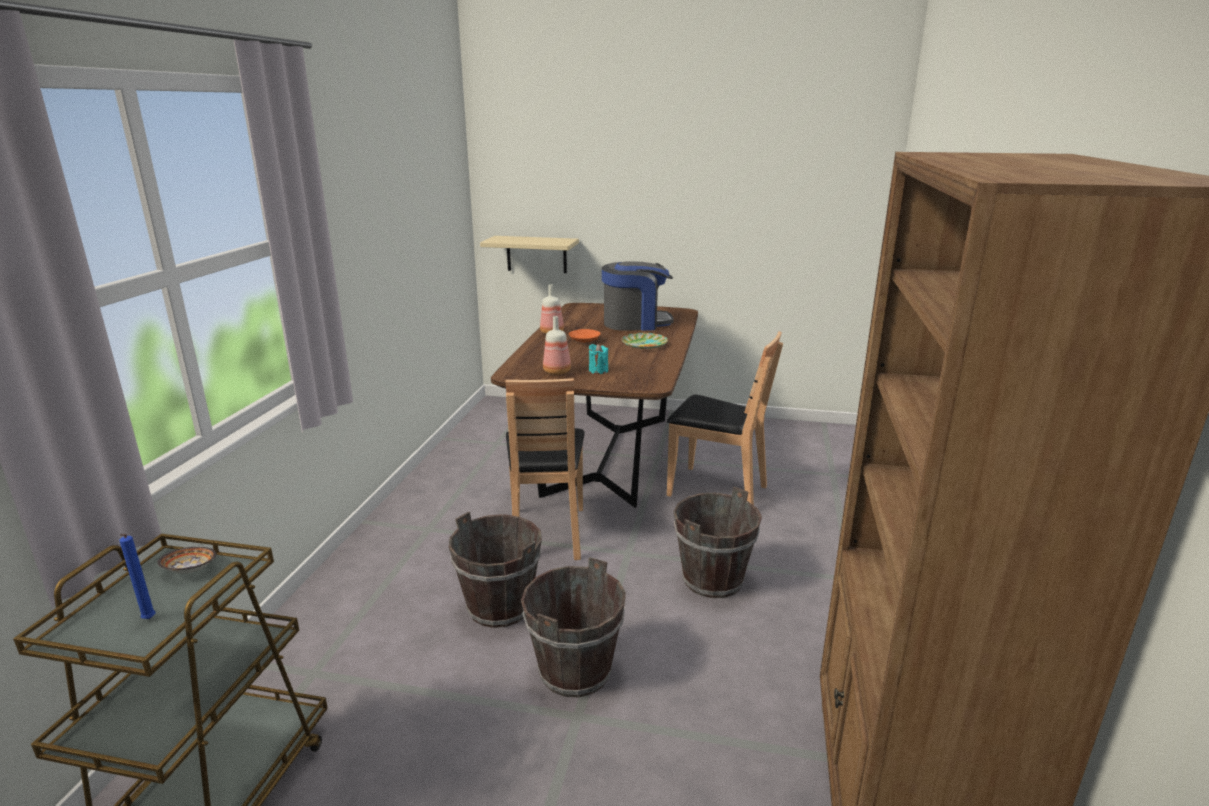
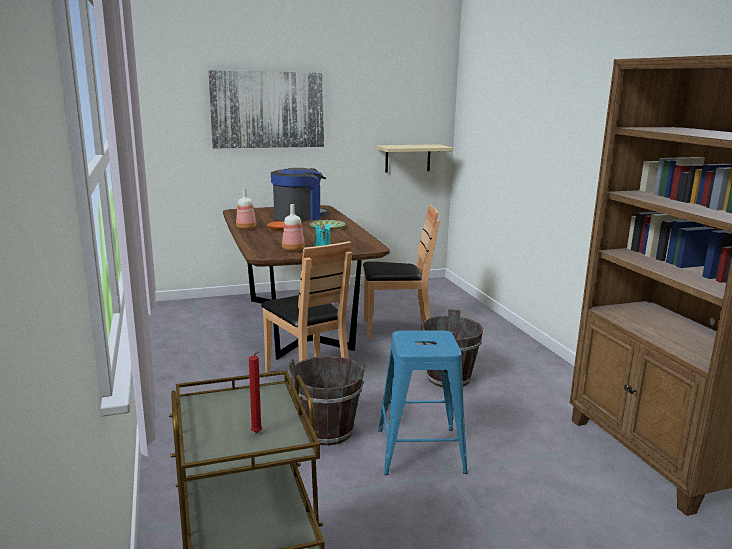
camera: 30 degrees left, 5 degrees down
blue candle [119,534,156,619] -> red candle [249,351,262,433]
bowl [157,547,216,573] -> none
beige shelf [480,236,579,273] -> beige shelf moved to [376,144,453,173]
brown bucket [521,557,626,697] -> blue stool [378,330,468,475]
none -> picture [208,70,324,149]

